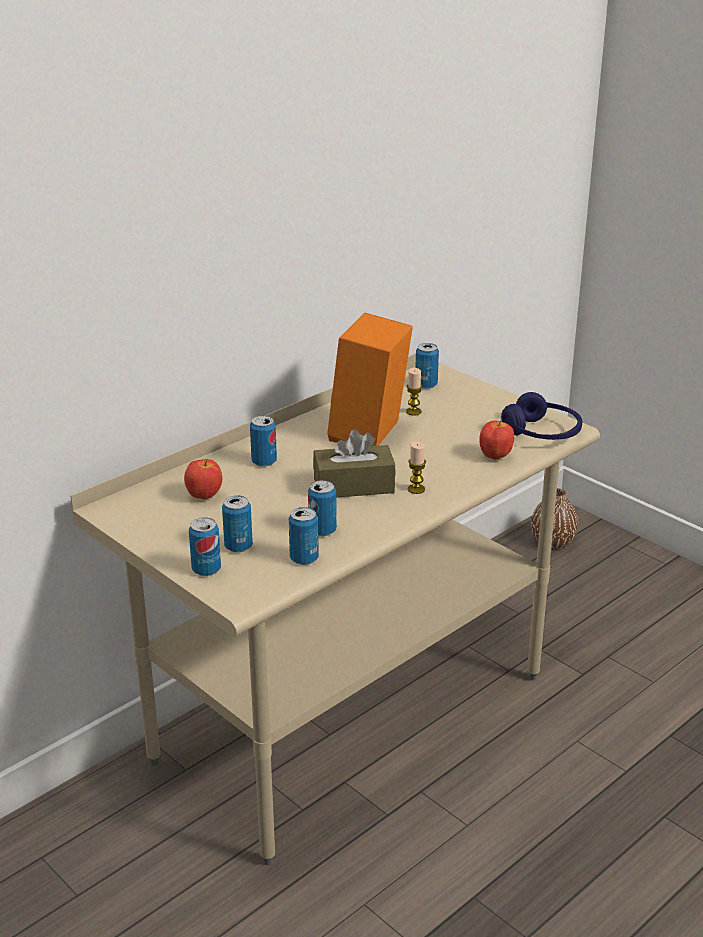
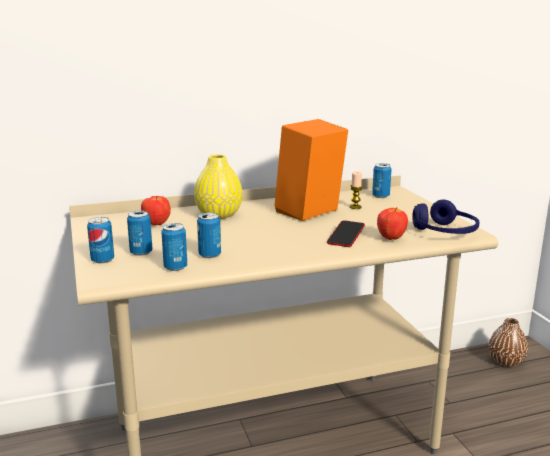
camera: 25 degrees right, 10 degrees down
can [250,415,277,467] -> yellow vase [194,154,243,219]
brown tissue box [313,429,395,498] -> none
candle [408,442,426,494] -> none
none -> phone [327,220,365,247]

